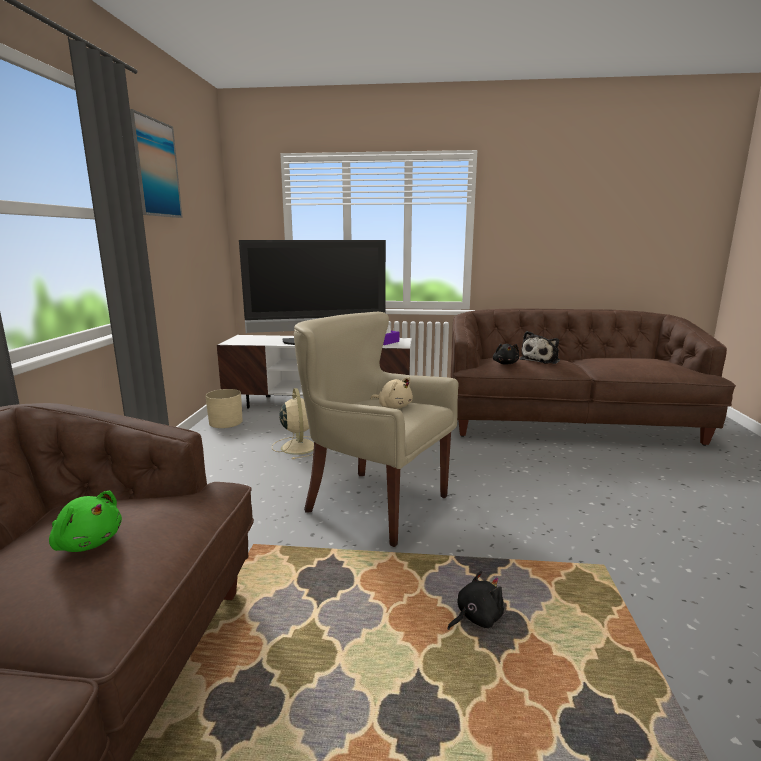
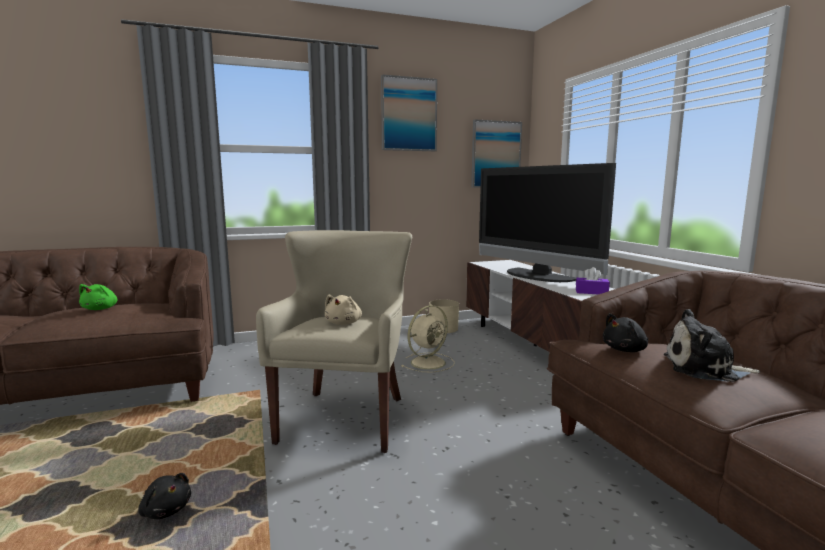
camera: 65 degrees right, 5 degrees down
none -> picture [471,119,522,188]

